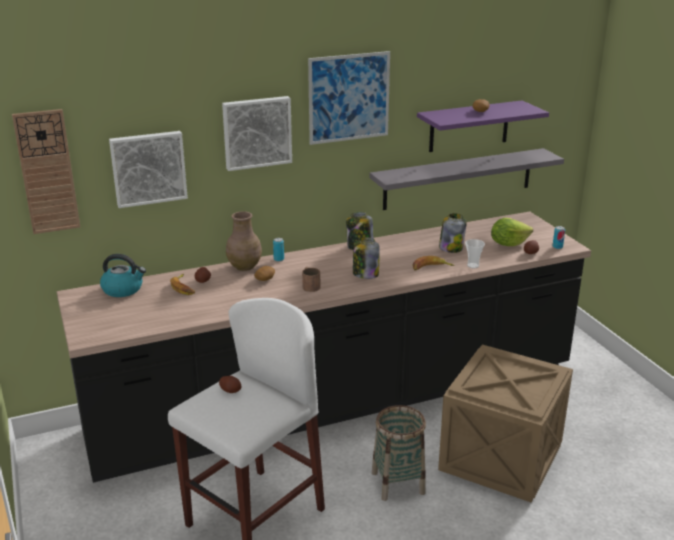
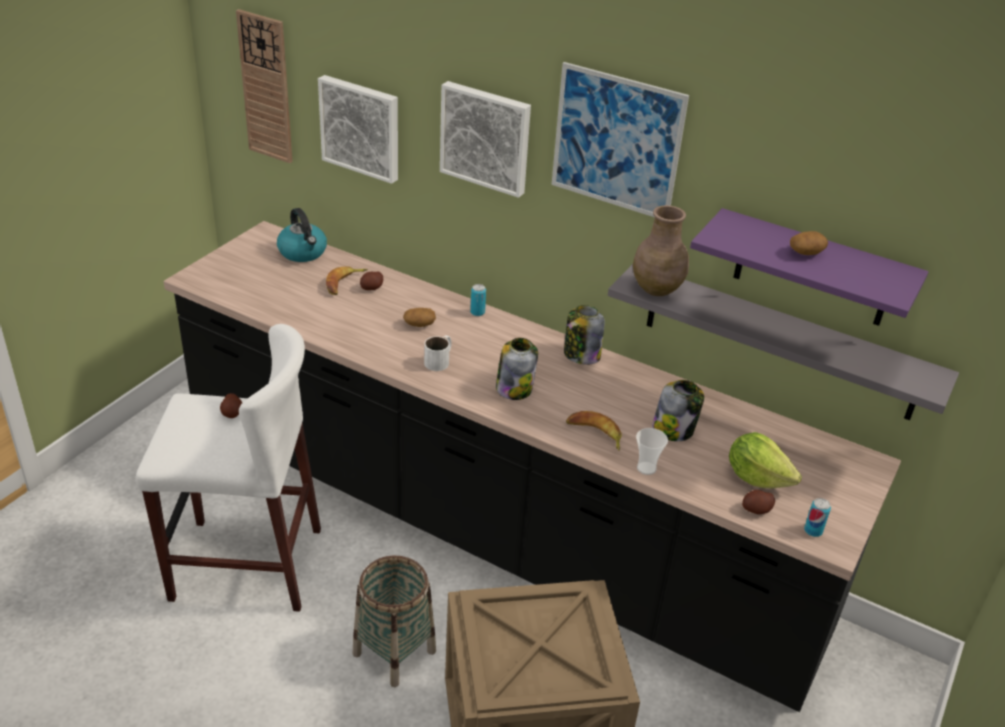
camera: 50 degrees right, 10 degrees up
brown vase [226,211,262,271] -> brown vase moved to [633,205,689,296]
brown mug [302,267,320,292] -> white mug [424,335,452,371]

